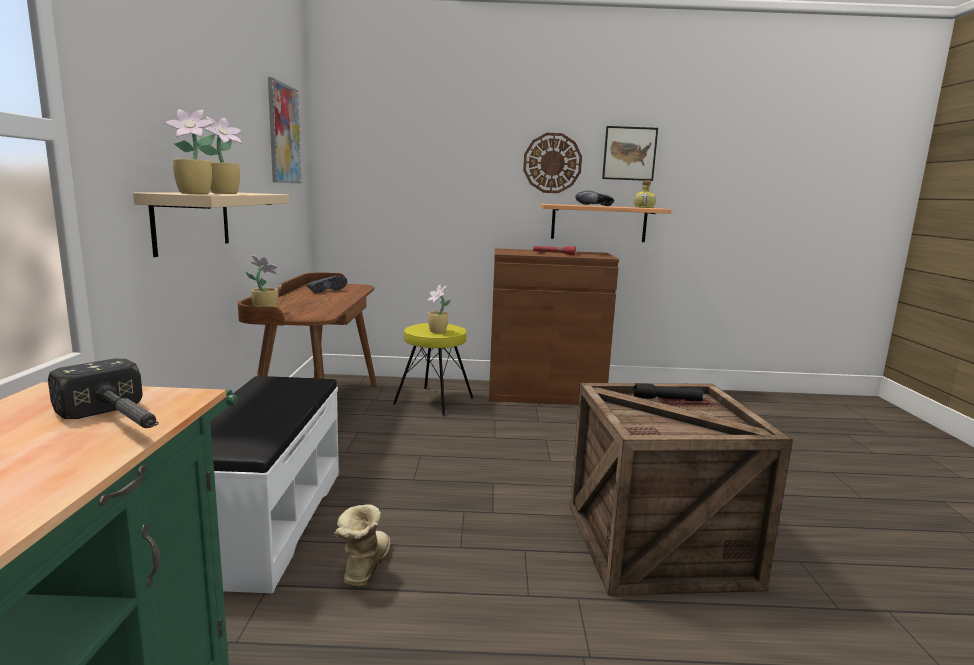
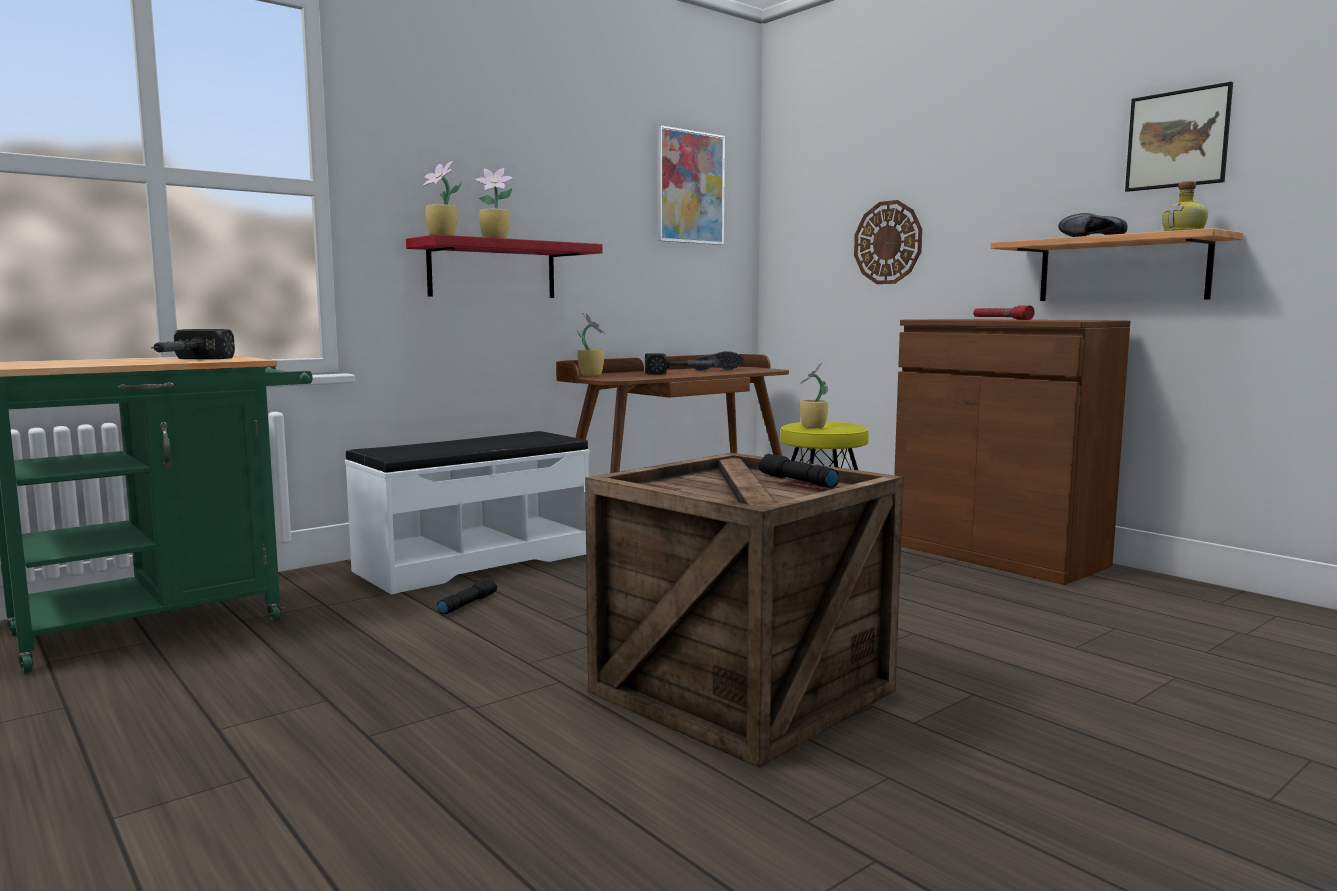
camera: 50 degrees right, 5 degrees down
beige shelf [133,192,290,257] -> red shelf [406,234,603,298]
boot [334,504,390,588] -> black flashlight [437,578,497,614]
wall clock [523,133,582,193] -> wall clock moved to [854,200,922,284]
none -> hammer [645,353,718,375]

